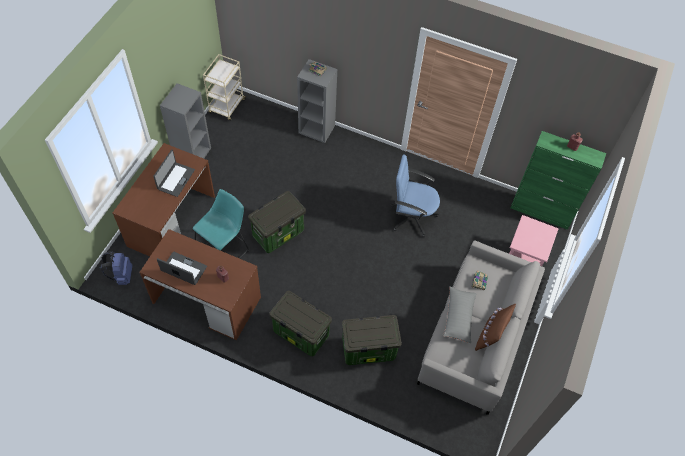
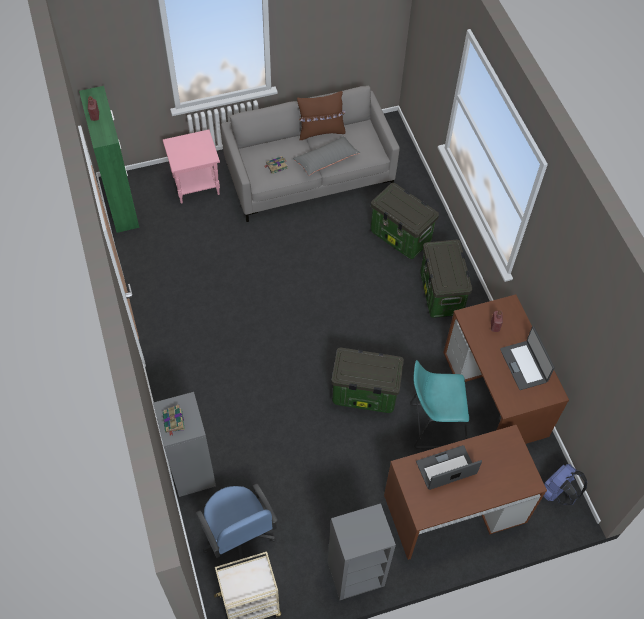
camera: 130 degrees left, 0 degrees up
blue office chair [390,155,440,237] -> blue office chair moved to [195,484,278,563]

